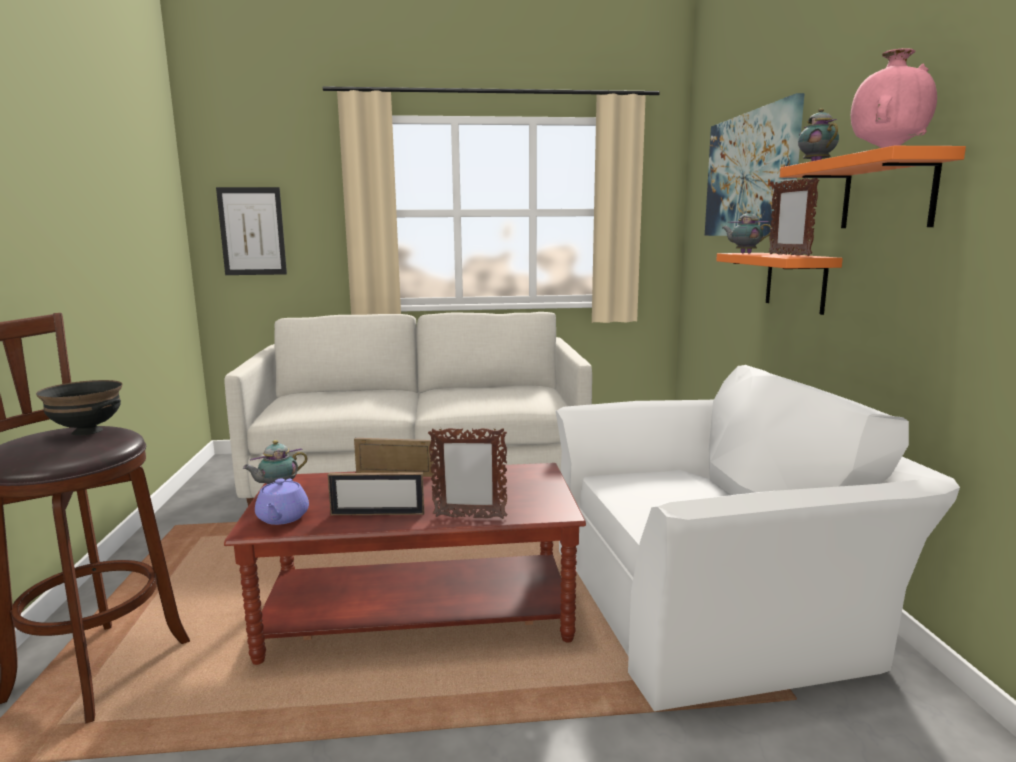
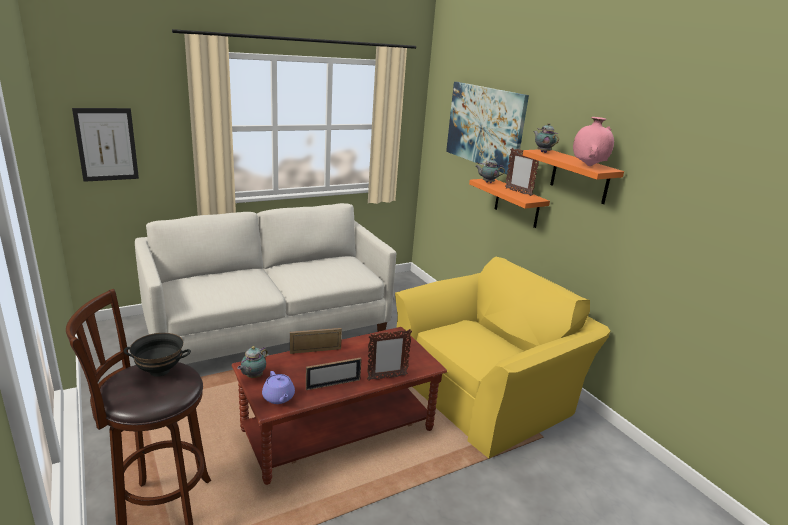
camera: 25 degrees left, 10 degrees up
white armchair [555,365,960,711] -> yellow armchair [395,257,610,459]

